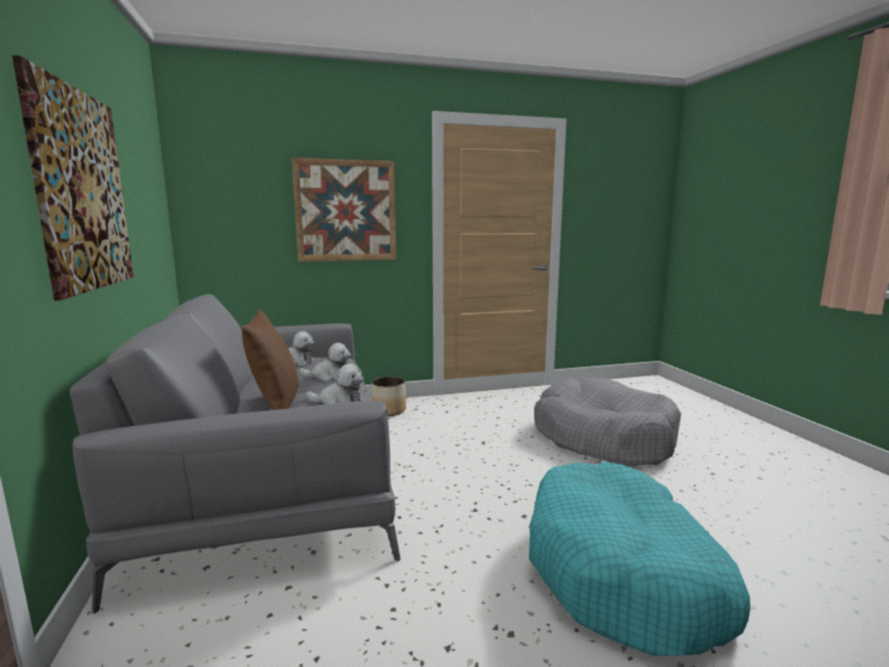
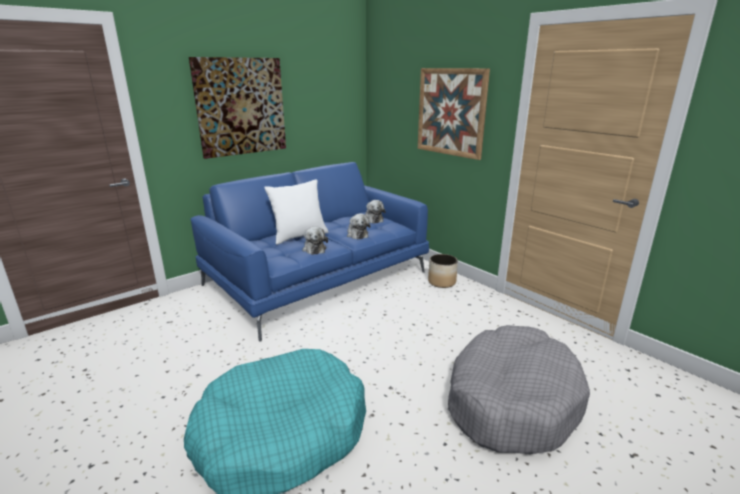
camera: 65 degrees right, 10 degrees up
grey sofa [70,294,400,614] -> blue sofa [190,162,429,341]
brown pillow [241,309,298,410] -> white pillow [264,179,328,245]

